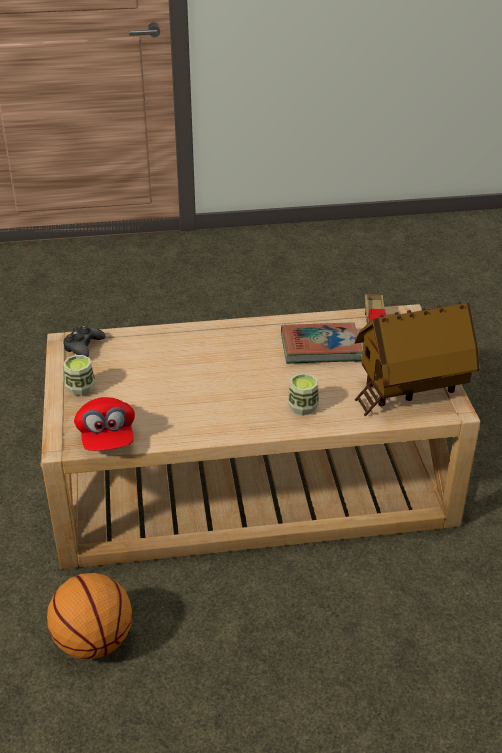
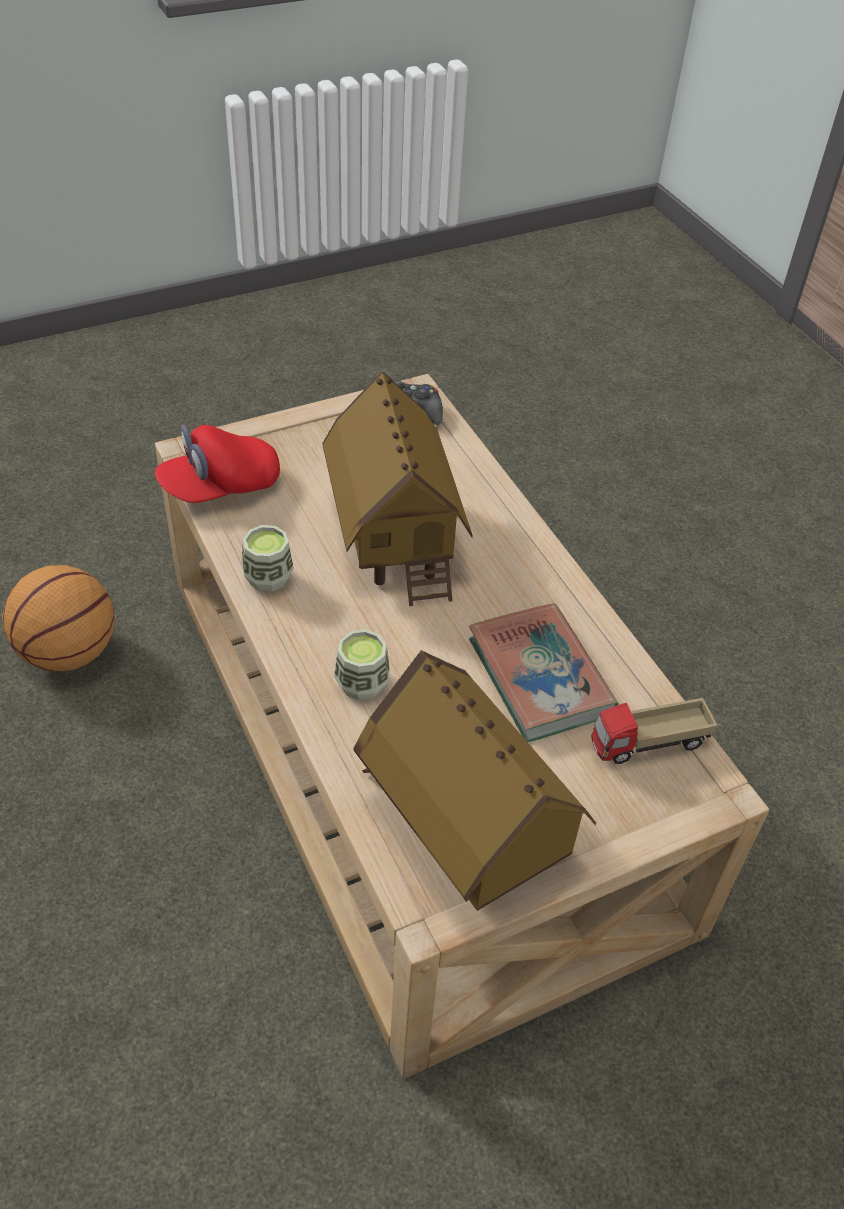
camera: 70 degrees right, 10 degrees up
cup [63,355,95,396] -> cup moved to [242,525,294,592]
none -> toy house [323,371,473,606]

